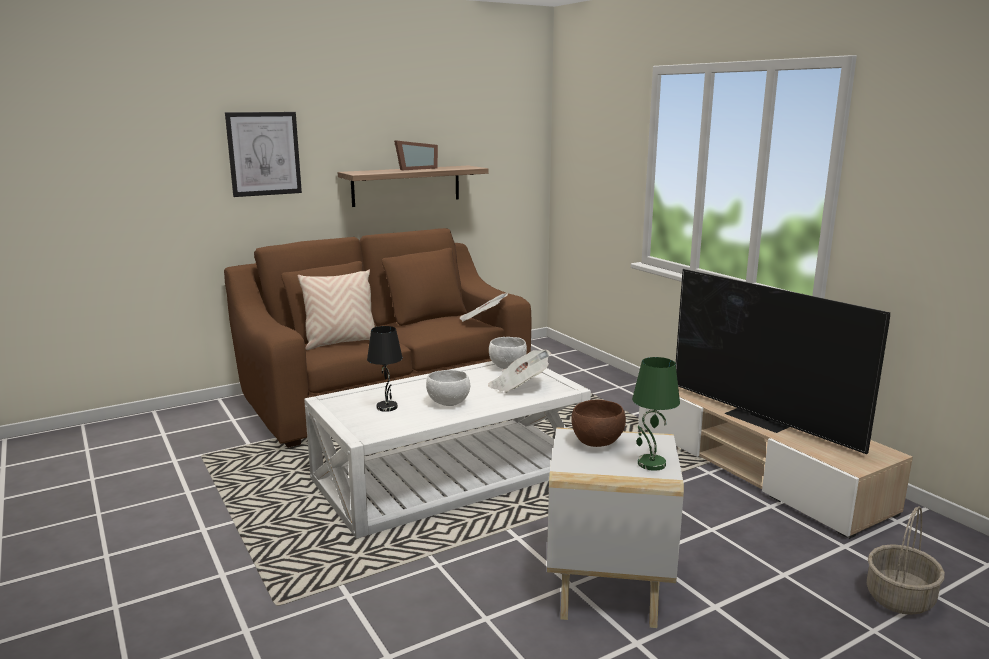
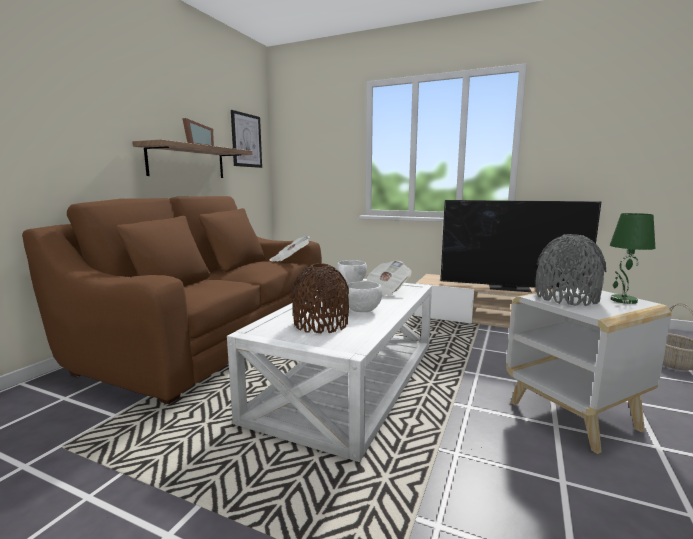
camera: 35 degrees left, 5 degrees down
picture [225,112,302,197] -> picture moved to [231,110,262,168]
beige pillow [298,270,375,350] -> none
black table lamp [367,326,403,412] -> brown vase [291,264,349,333]
brown bowl [571,399,626,447] -> grey vase [535,234,606,306]

